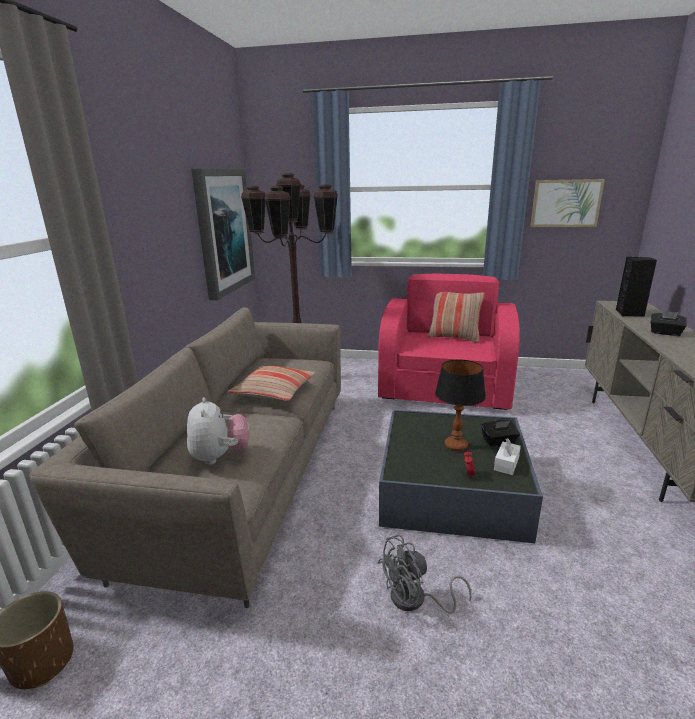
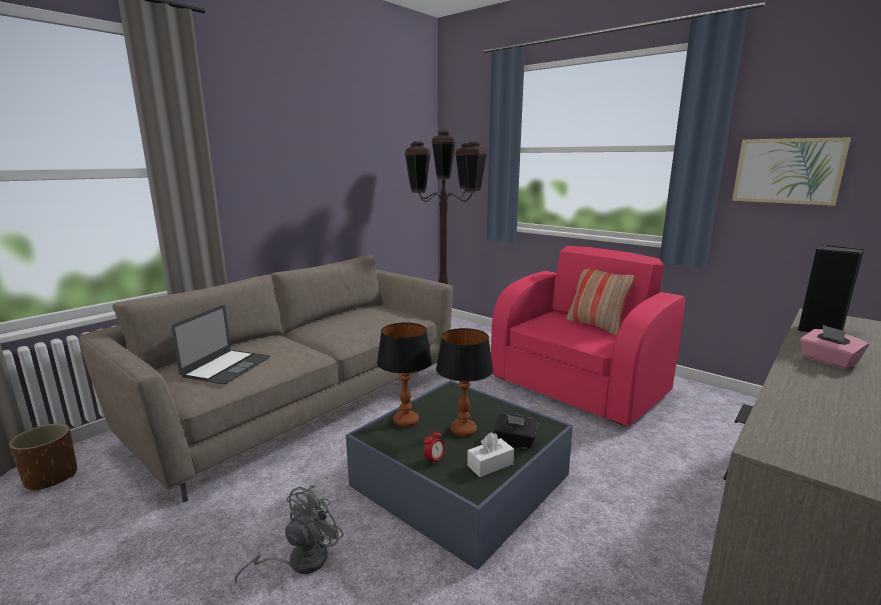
camera: 30 degrees right, 5 degrees down
plush toy [187,397,249,465] -> laptop [171,305,270,384]
picture [191,168,255,300] -> none
pillow [227,366,316,401] -> none
grey fan [378,535,471,614] -> grey fan turned 120 degrees clockwise [234,485,344,584]
black tissue box [651,311,687,336] -> pink tissue box [800,325,869,369]
none -> table lamp [377,323,432,427]

